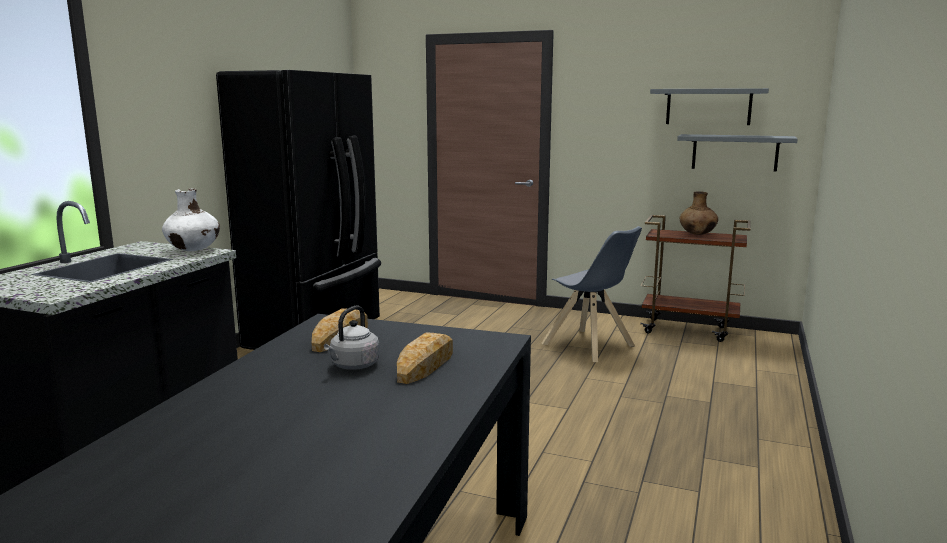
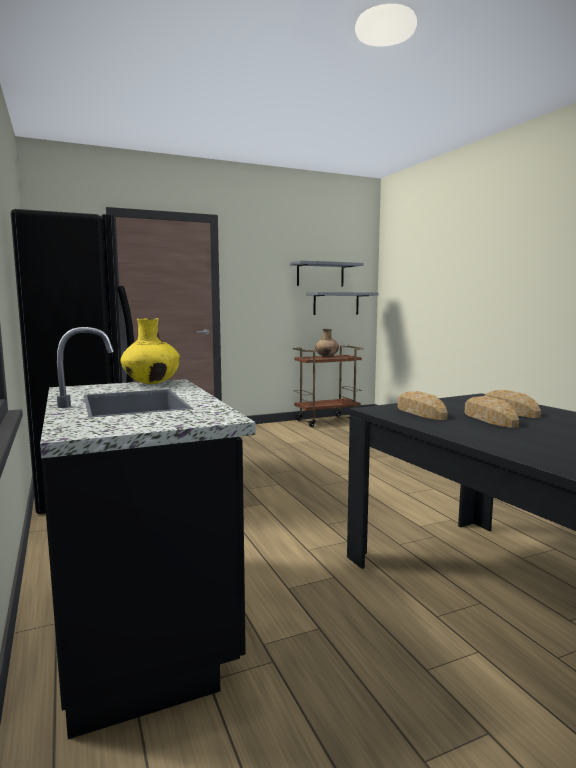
camera: 45 degrees left, 5 degrees down
white vase [162,188,220,251] -> yellow vase [121,318,180,384]
grey kettle [324,306,380,370] -> bread [465,396,519,428]
grey chair [542,226,642,362] -> none

